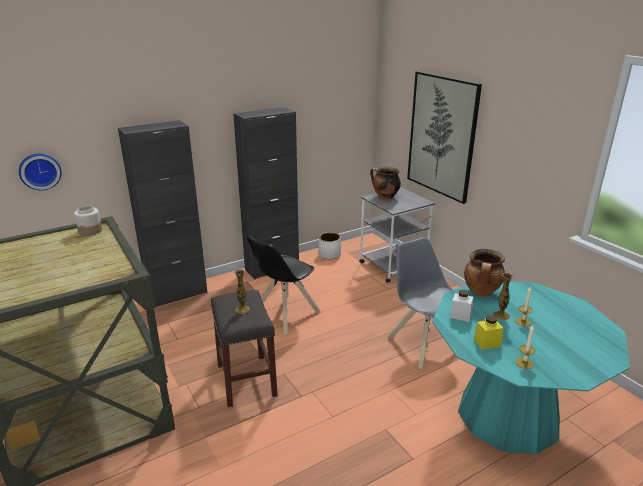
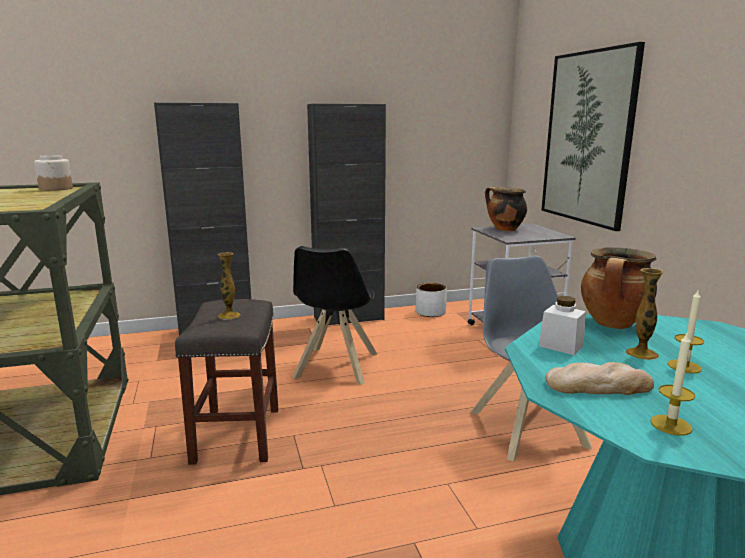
camera: 15 degrees right, 10 degrees down
wall clock [19,154,62,190] -> none
black chair [247,235,321,335] -> black chair turned 45 degrees counterclockwise [293,246,377,385]
yellow jar [473,315,503,350] -> bread [545,362,654,395]

